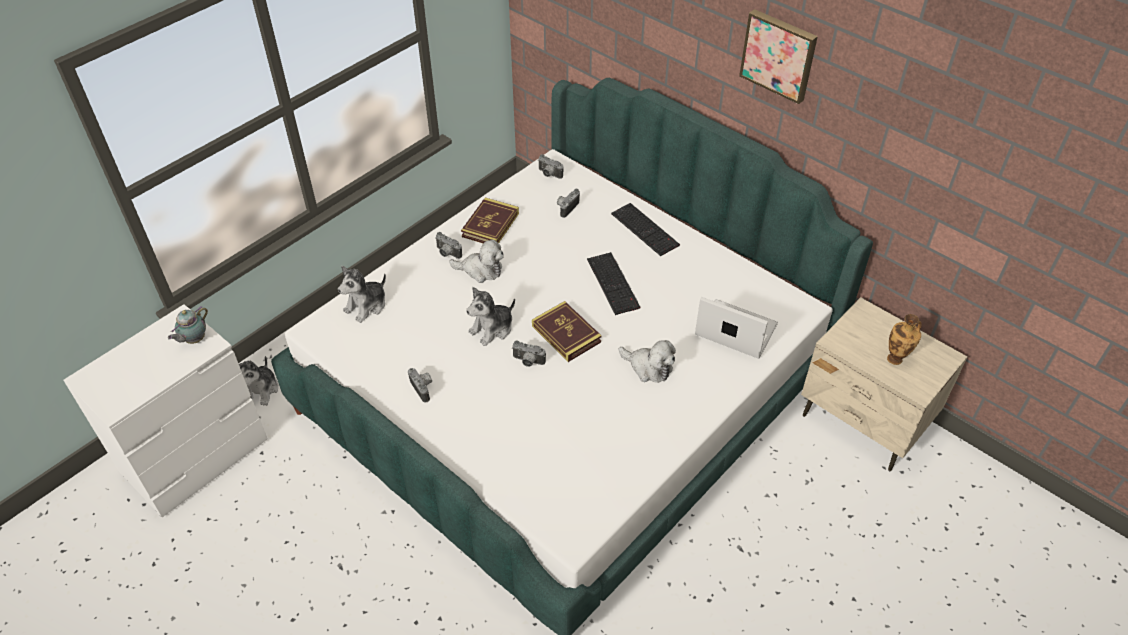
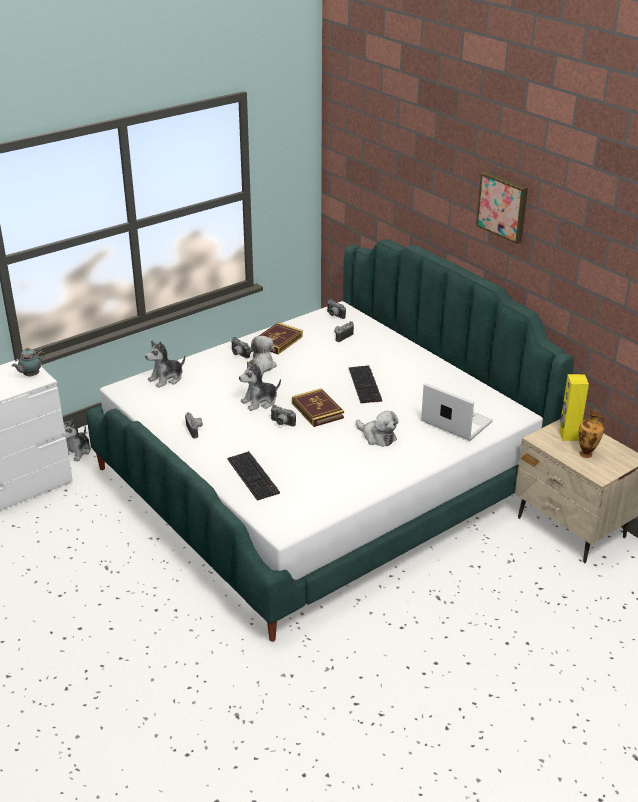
camera: 10 degrees right, 15 degrees down
plush toy [449,239,504,283] -> plush toy turned 105 degrees counterclockwise [247,336,277,377]
keyboard [611,203,680,256] -> keyboard moved to [227,451,280,501]
none -> yellow speaker [559,374,589,441]

